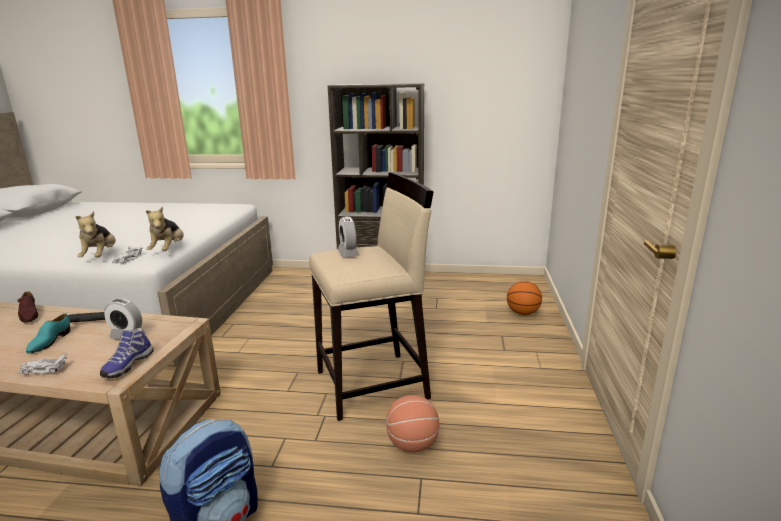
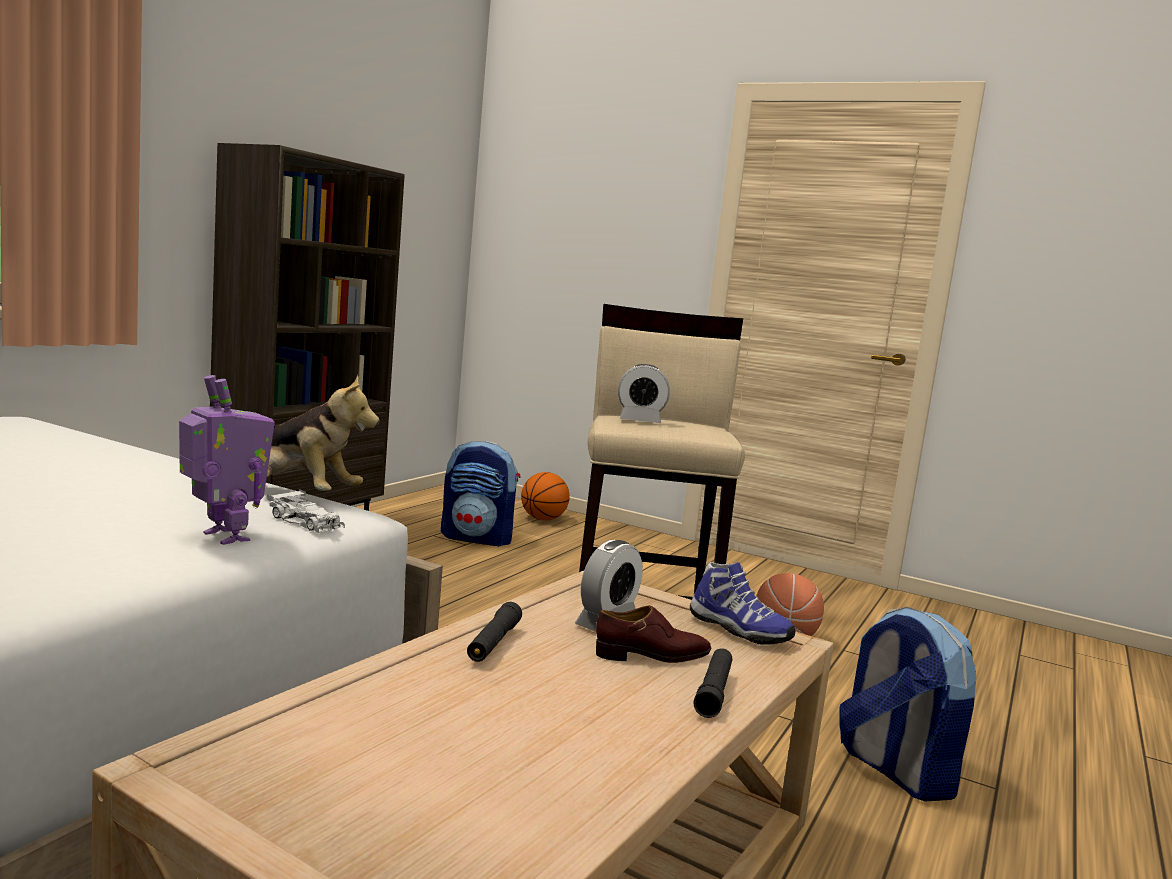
camera: 70 degrees left, 10 degrees down
brown shoe [17,291,38,323] -> brown shoe moved to [596,606,711,663]
white toy car [18,353,67,375] -> black flashlight [694,648,732,718]
turquoise shoe [26,313,70,353] -> none
plush toy [76,211,116,257] -> toy robot [179,375,275,545]
none -> backpack [441,441,521,547]

